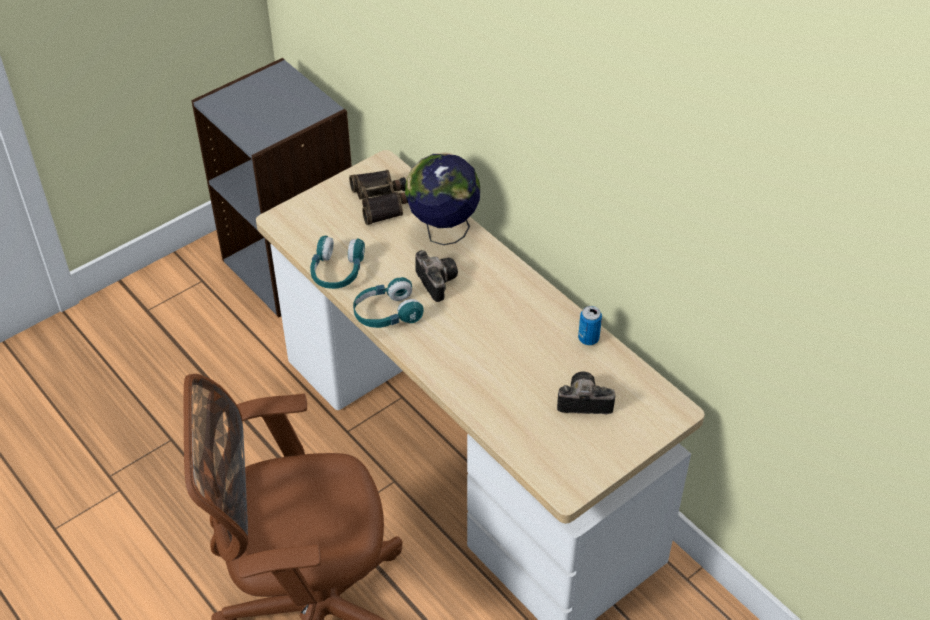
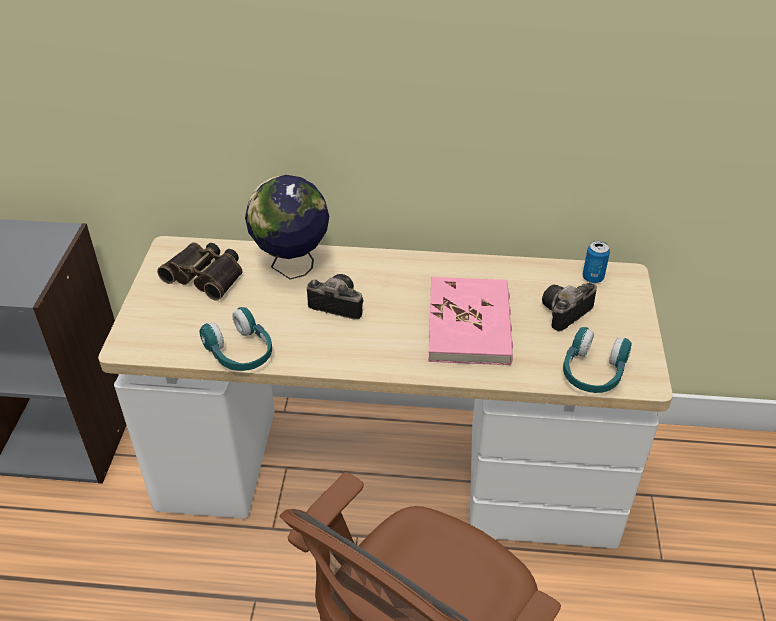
camera: 45 degrees left, 5 degrees down
turquoise headphones [353,277,424,328] -> turquoise headphones moved to [563,327,632,393]
can [578,306,602,345] -> can moved to [583,241,610,283]
none -> pink book [428,277,513,365]

